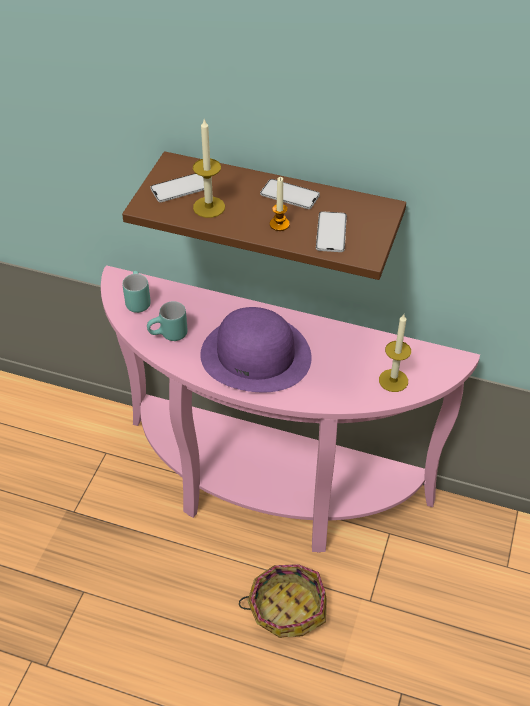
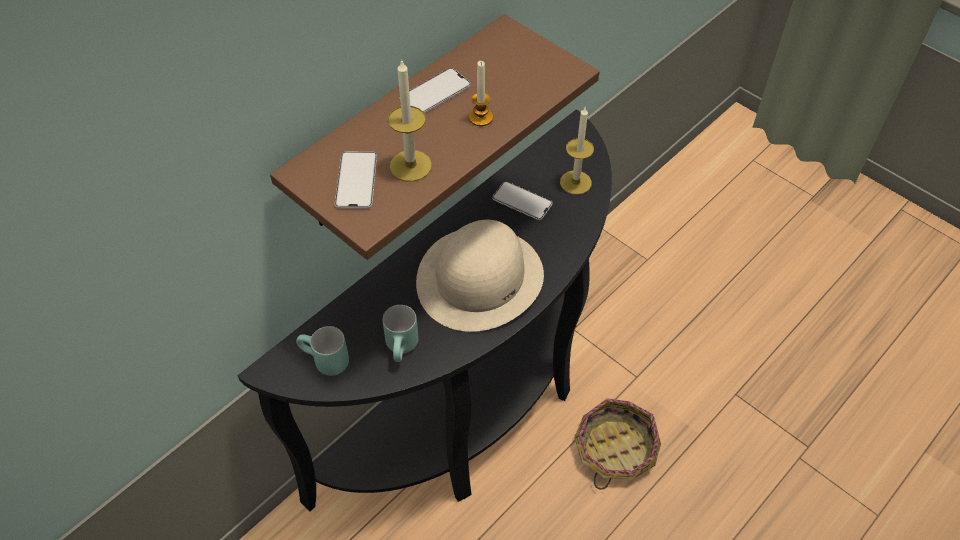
camera: 65 degrees left, 5 degrees up
pink console table [101,265,480,553] -> black console table [238,109,612,511]
purple hat [200,307,312,392] -> beige hat [416,220,544,332]
phone [316,211,347,252] -> phone moved to [492,181,553,220]

